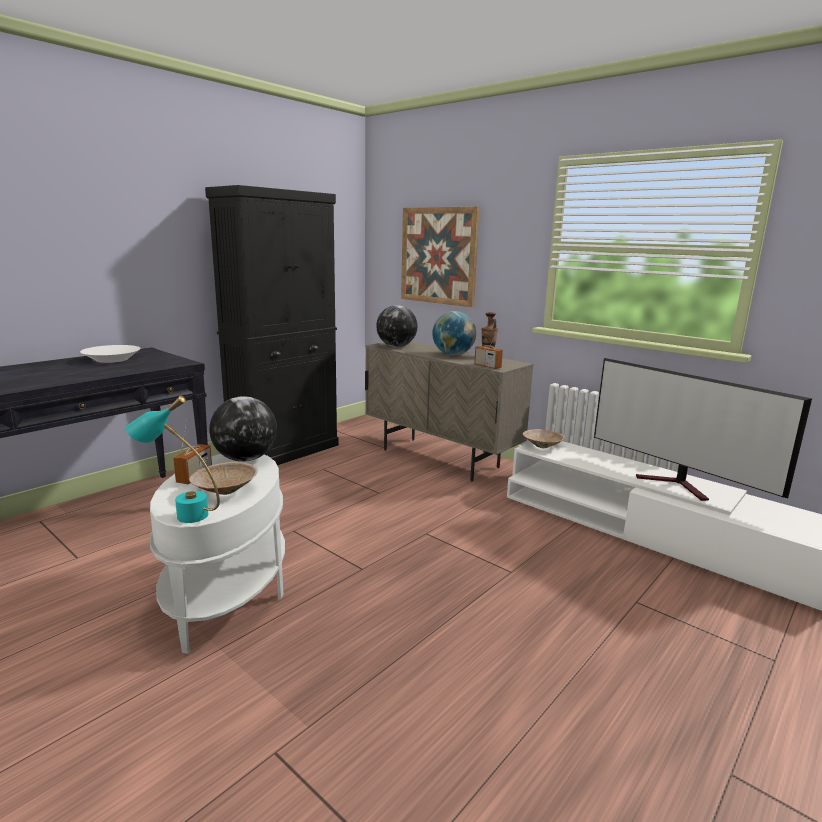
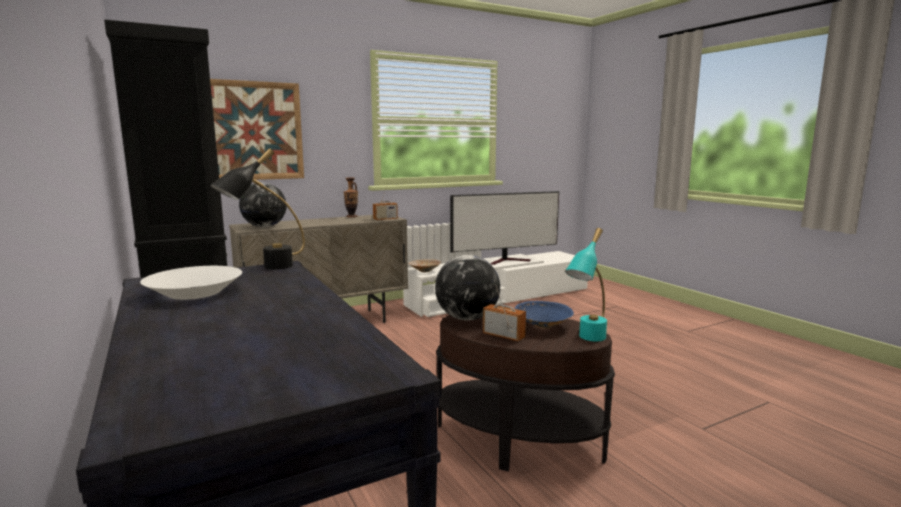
camera: 70 degrees left, 5 degrees down
white side table [150,454,285,654] -> brown side table [436,315,615,471]
beige bowl [189,462,258,495] -> blue bowl [515,301,574,329]
globe [432,311,476,355] -> none
none -> black table lamp [210,148,305,269]

